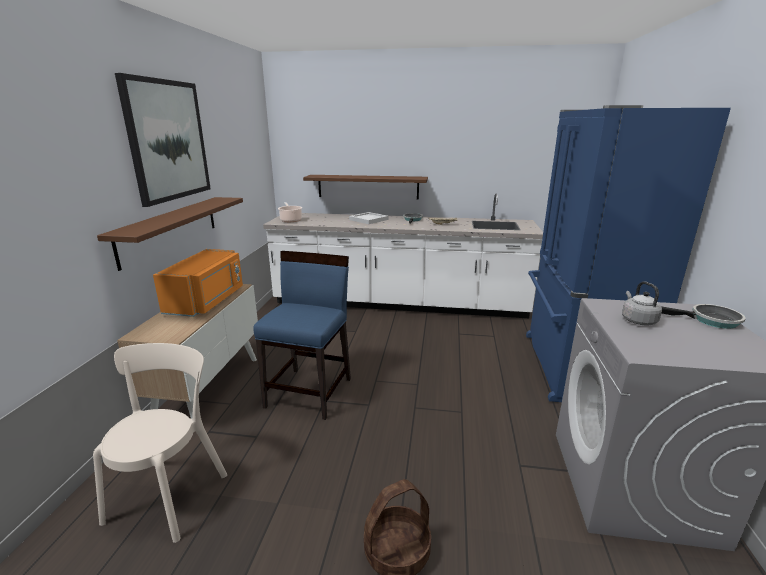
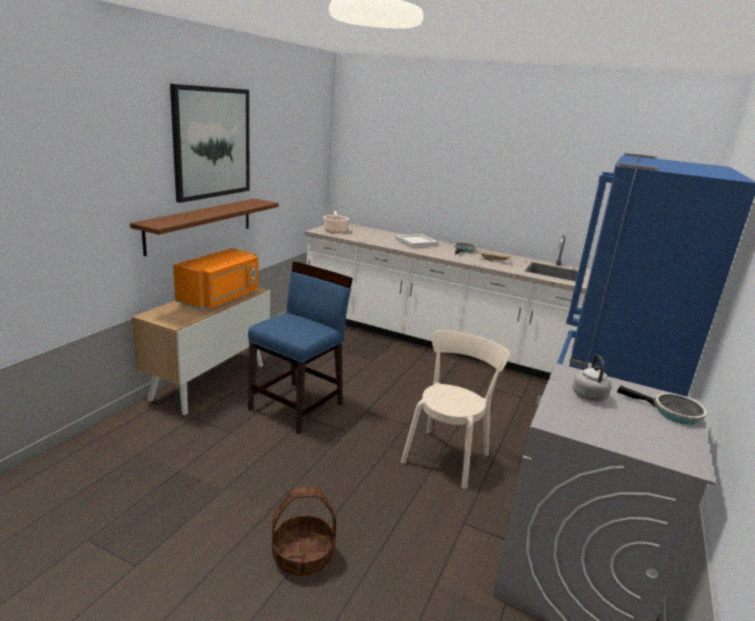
camera: 15 degrees right, 0 degrees up
beige chair [93,343,227,543] -> beige chair moved to [401,330,510,489]
brown shelf [303,175,428,200] -> none

